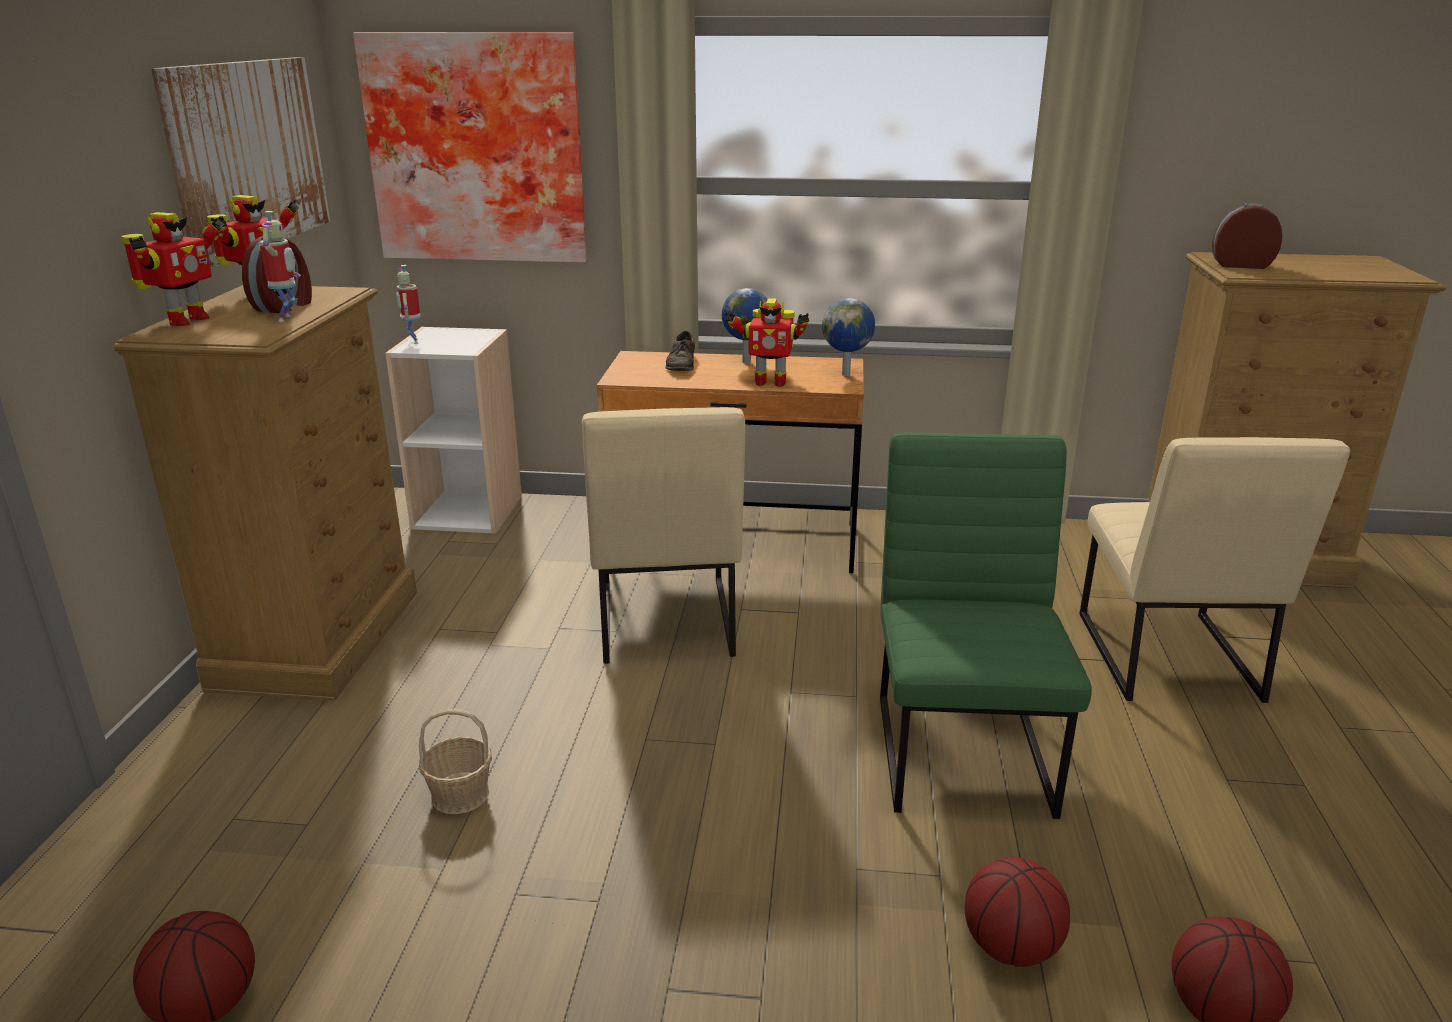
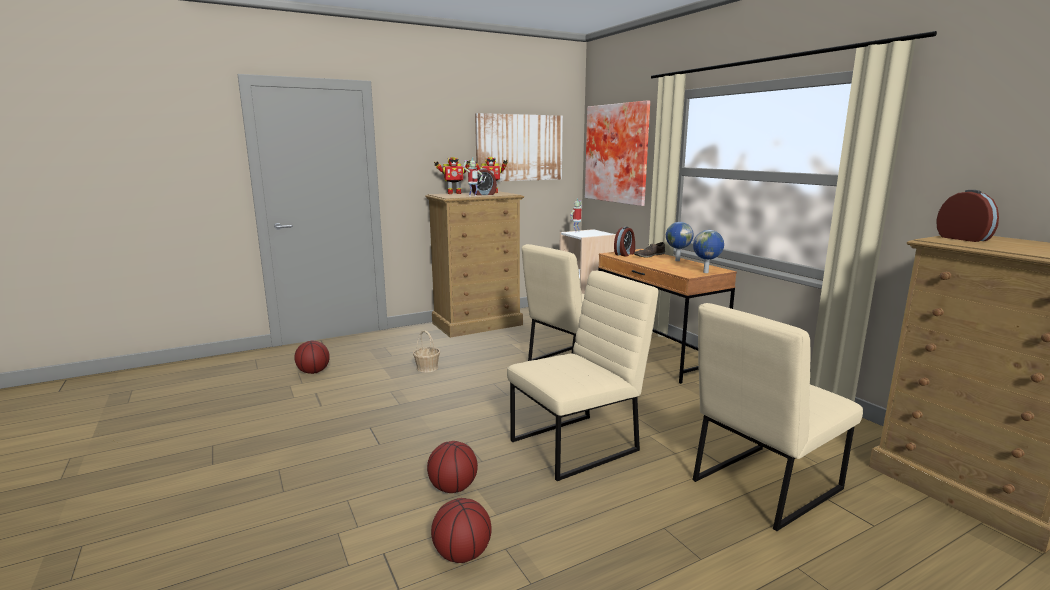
camera: 55 degrees right, 10 degrees down
toy robot [724,298,809,387] -> none
green chair [880,432,1092,819] -> beige chair [507,271,658,481]
none -> alarm clock [614,227,635,257]

